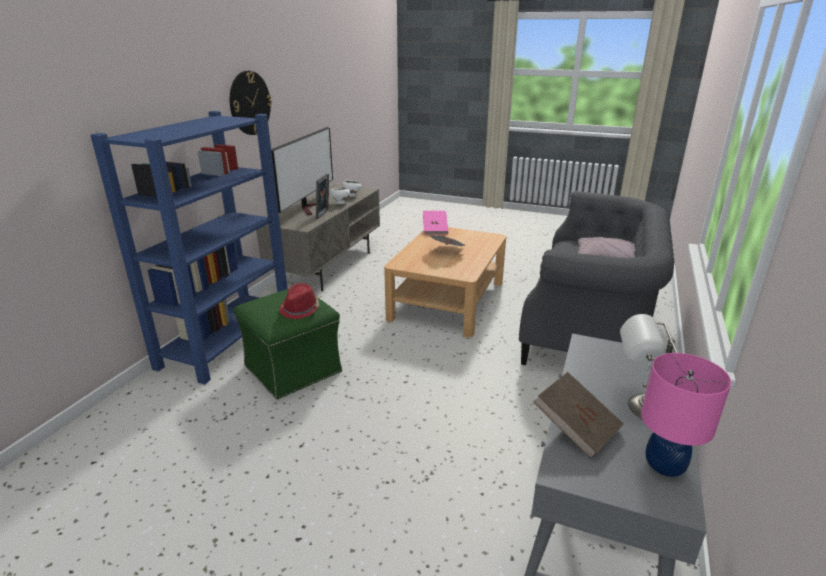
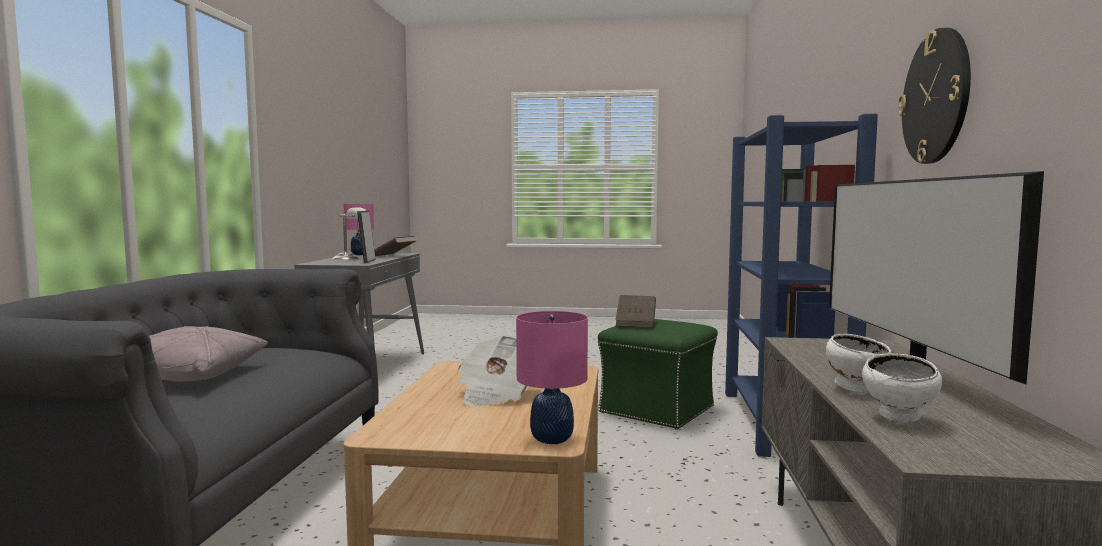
camera: 165 degrees right, 20 degrees down
red hat [279,283,320,319] -> brown book [616,295,656,328]
picture frame [316,173,329,219] -> picture frame moved to [357,211,376,263]
pink book [423,211,448,234] -> pink table lamp [516,311,588,444]

